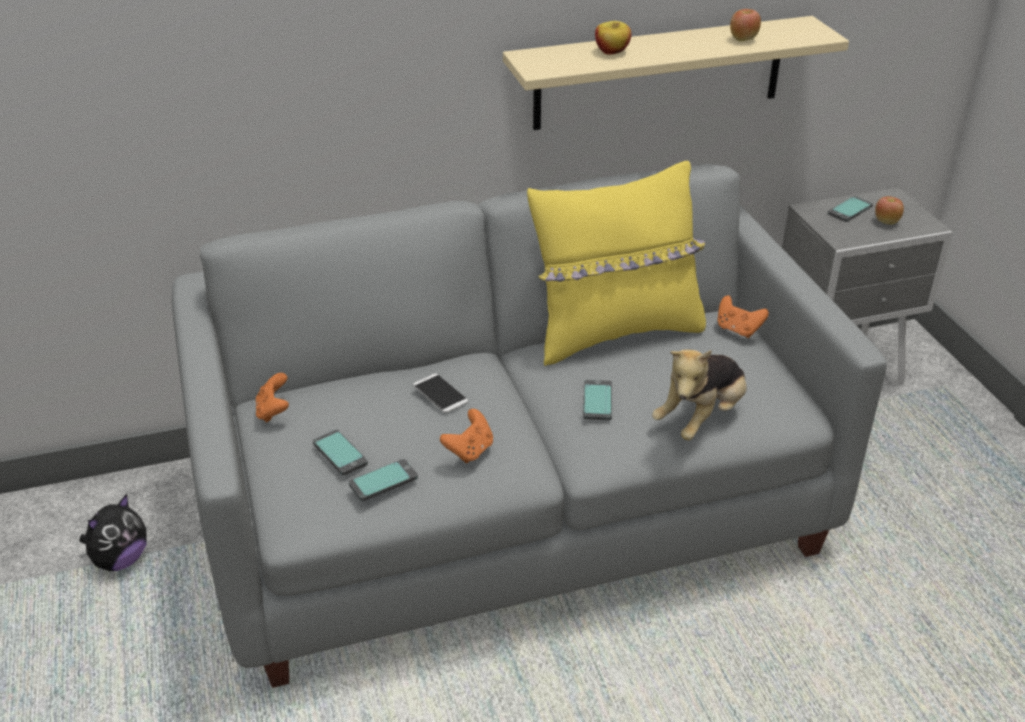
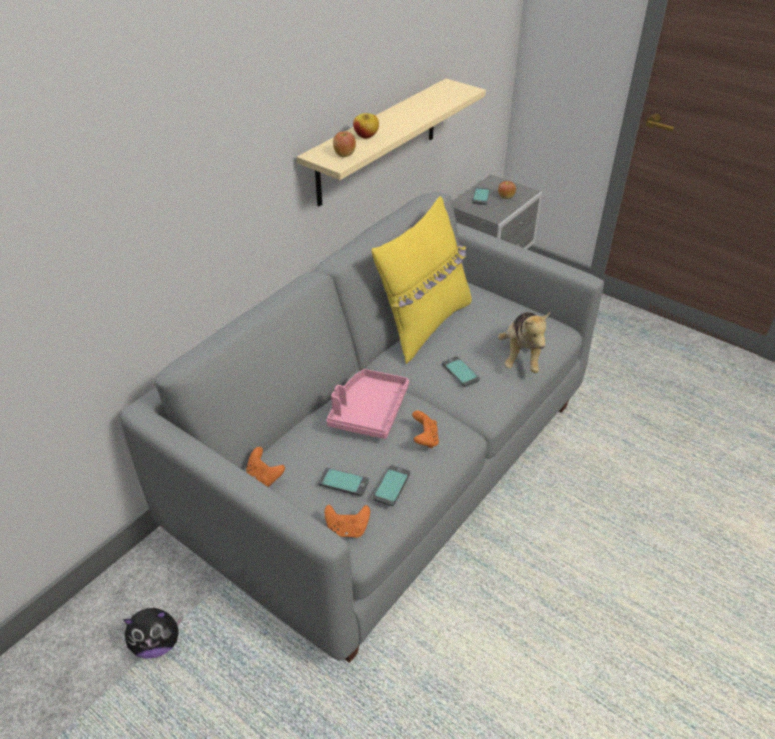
camera: 35 degrees left, 5 degrees up
plush toy [79,494,146,571] -> plush toy turned 75 degrees clockwise [123,608,182,659]
phone [413,374,468,413] -> pink tray [326,369,409,439]
orange game controller [718,295,769,338] -> orange game controller moved to [324,504,370,538]
apple [730,9,761,41] -> apple moved to [333,132,356,158]

